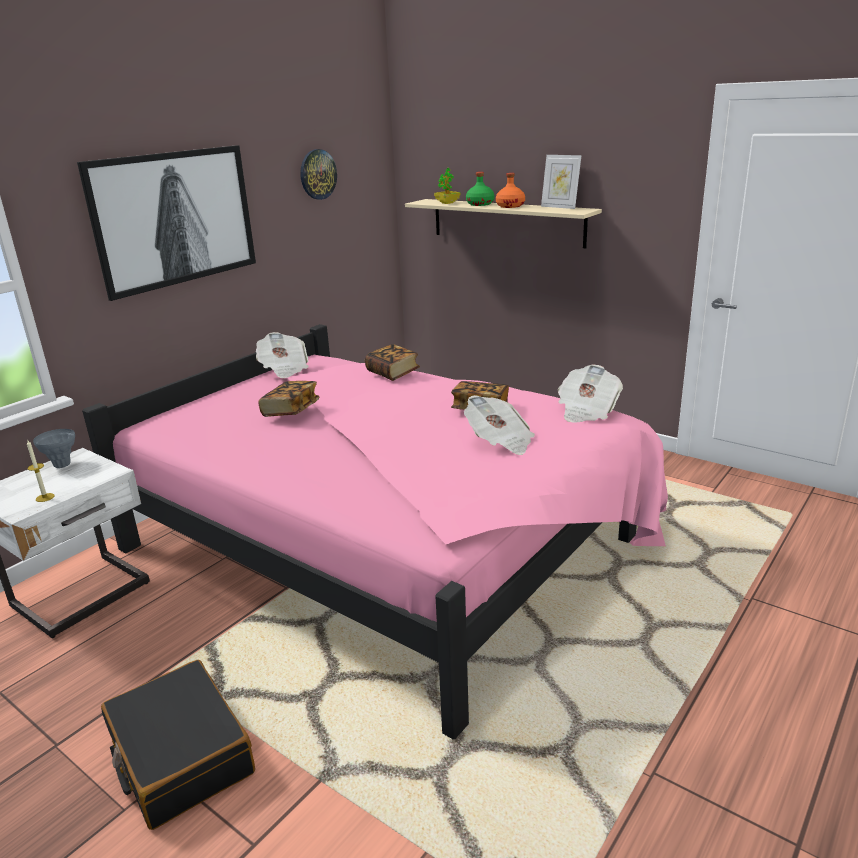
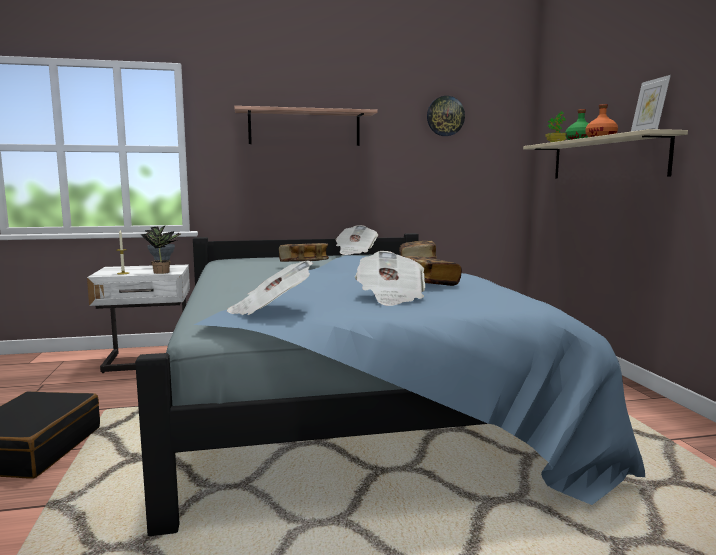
camera: 40 degrees right, 15 degrees down
picture [77,145,256,301] -> shelf [234,106,377,146]
pink bed [82,324,668,740] -> blue bed [135,233,645,536]
newspaper [557,364,623,423] -> newspaper moved to [227,261,313,315]
none -> potted plant [140,225,181,274]

